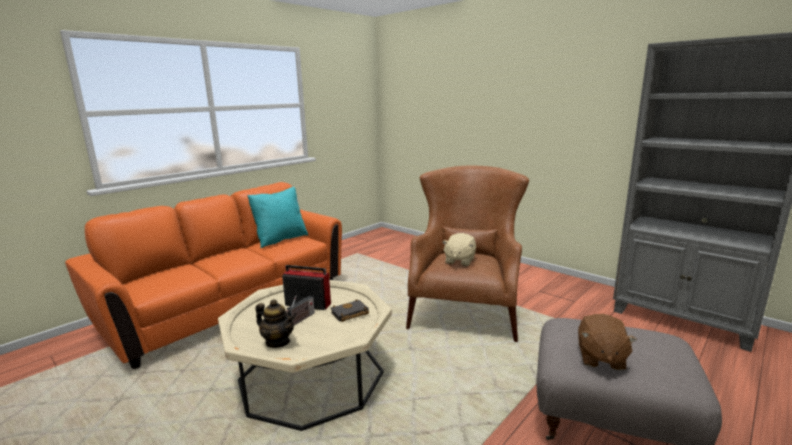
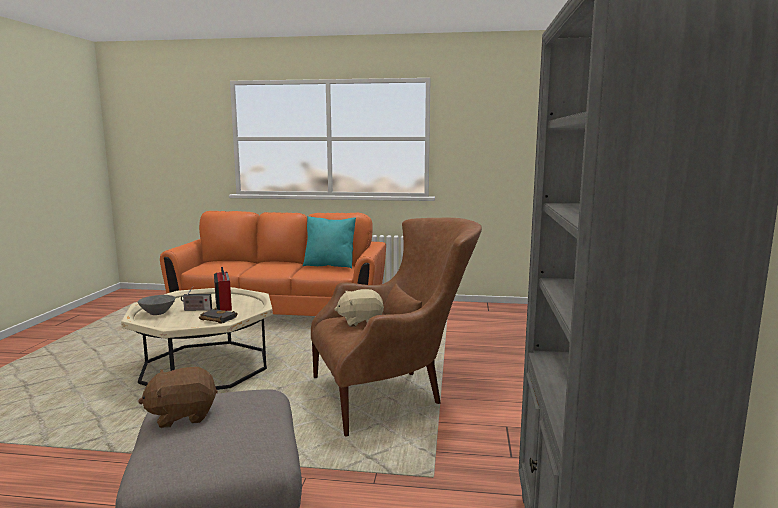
camera: 55 degrees right, 5 degrees down
teapot [256,299,295,348] -> grey bowl [138,295,175,315]

